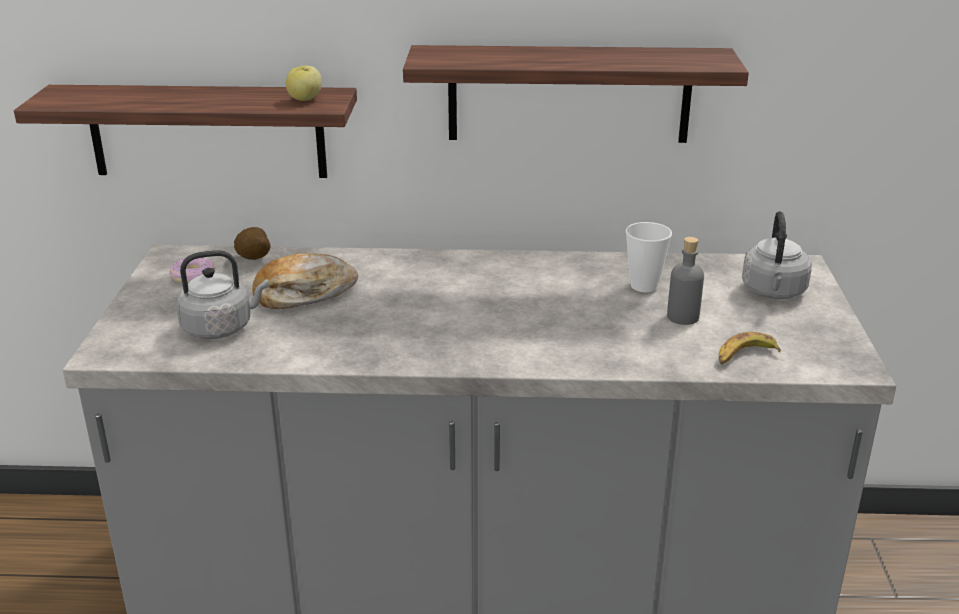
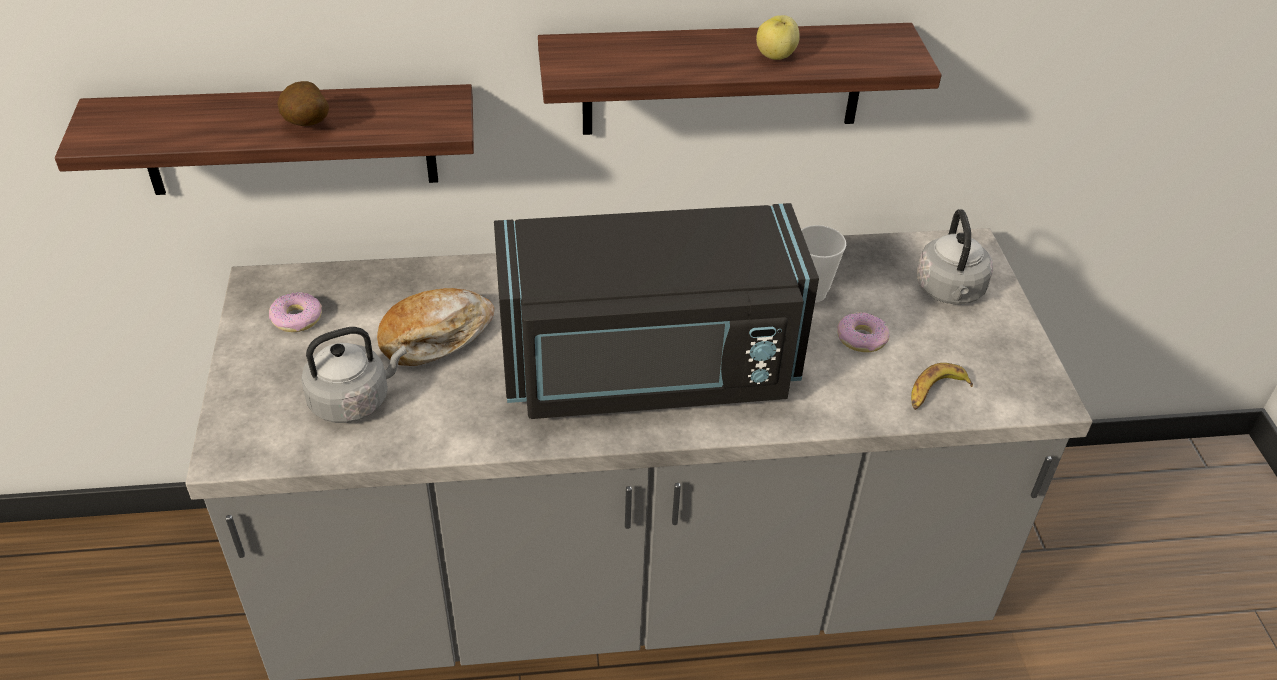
camera: 10 degrees left, 15 degrees up
potato [234,227,270,260] -> potato moved to [277,81,329,126]
apple [286,66,322,101] -> apple moved to [756,15,800,60]
grey bottle [667,237,704,325] -> donut [837,312,889,352]
none -> black microwave [494,203,819,419]

